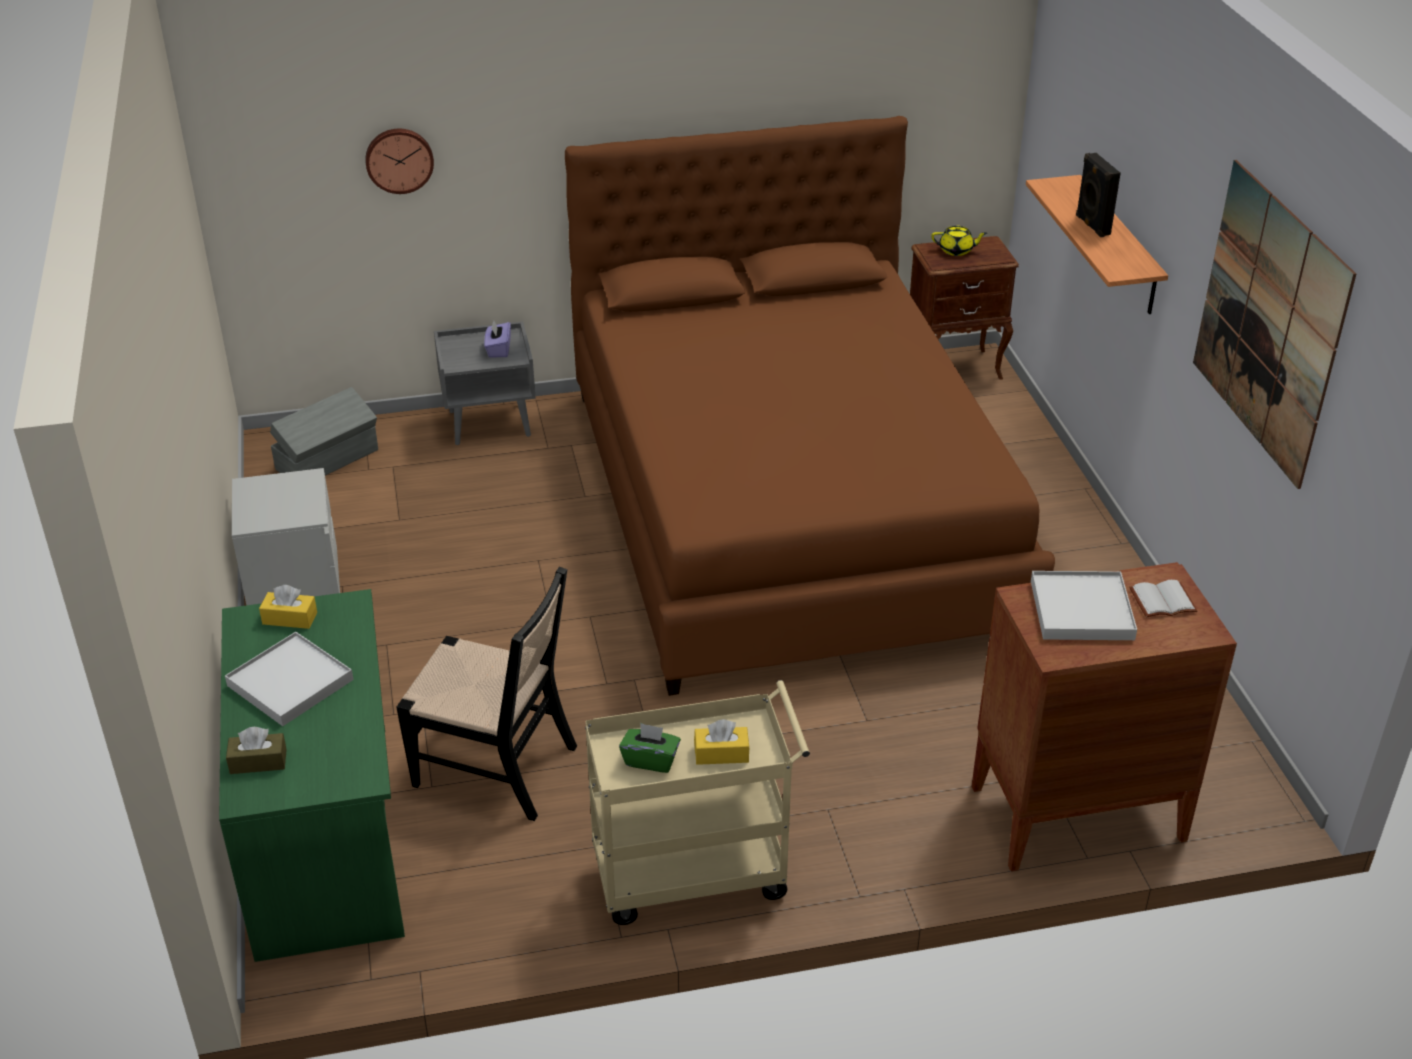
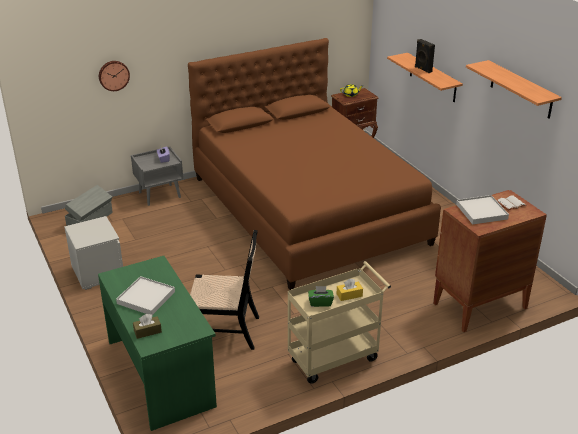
camera: 15 degrees left, 5 degrees down
yellow tissue box [259,585,317,629] -> none
picture [1193,160,1356,489] -> shelf [466,60,562,119]

